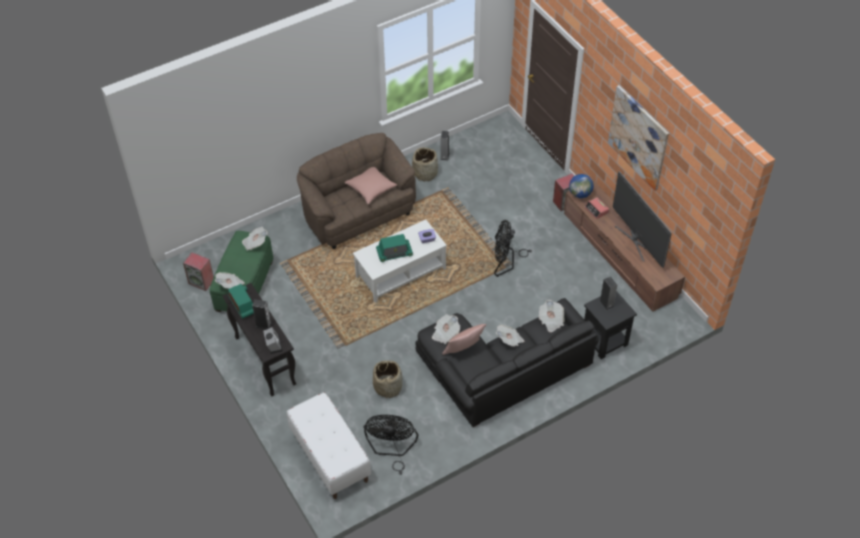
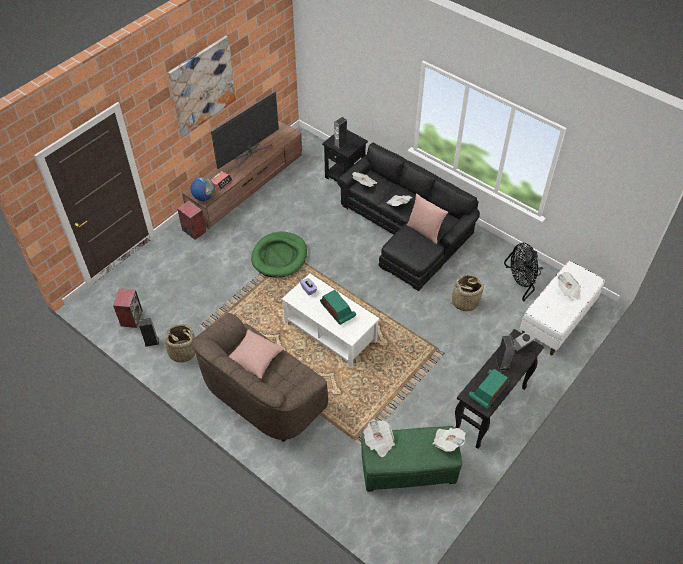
camera: 110 degrees left, 0 degrees up
speaker [183,252,214,291] -> speaker moved to [113,288,143,328]
newspaper [432,314,460,344] -> newspaper moved to [557,272,581,300]
black fan [494,220,532,277] -> green dog bed [251,232,307,278]

